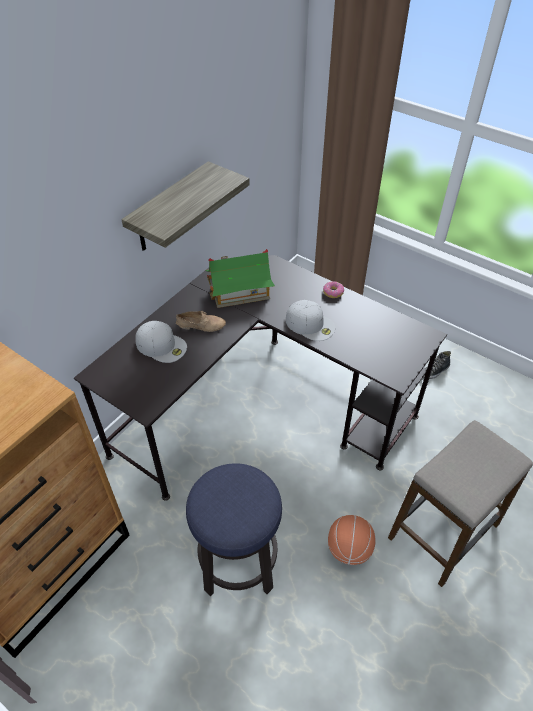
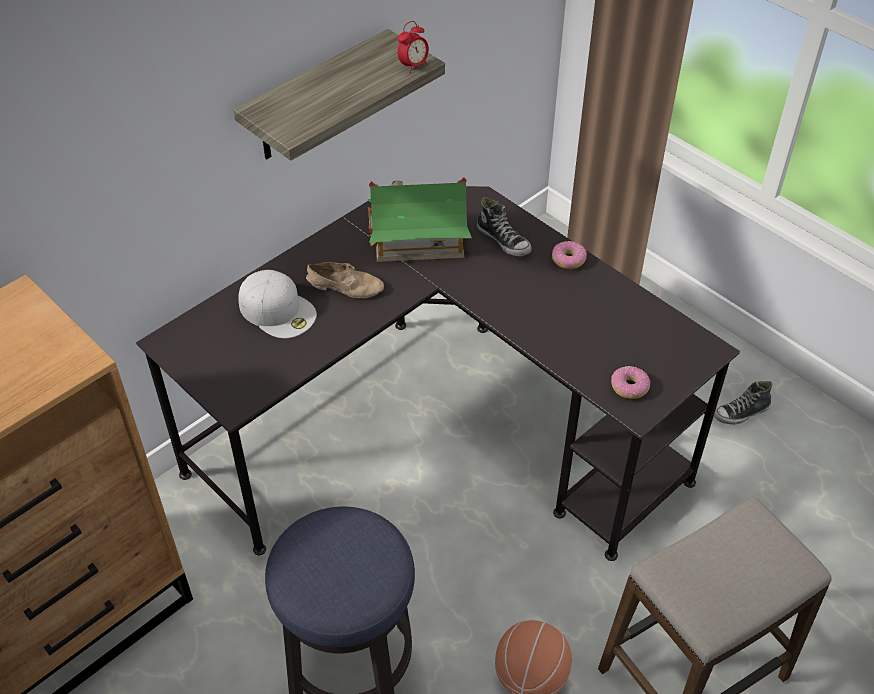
camera: 10 degrees right, 0 degrees up
white cap [286,300,335,341] -> none
none -> alarm clock [398,21,429,73]
none -> shoe [477,197,532,256]
none -> donut [611,366,650,399]

